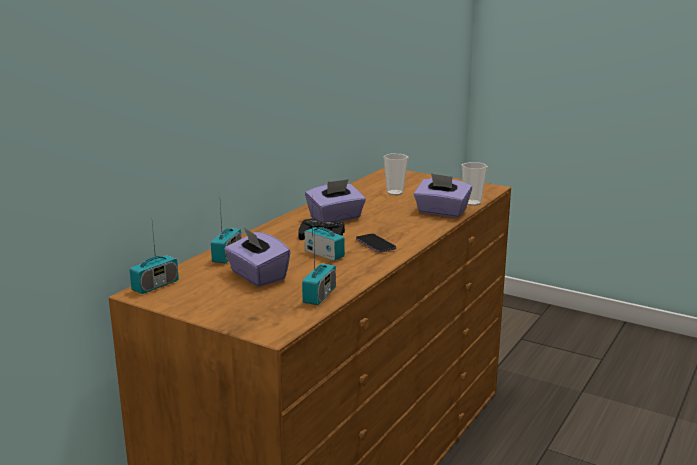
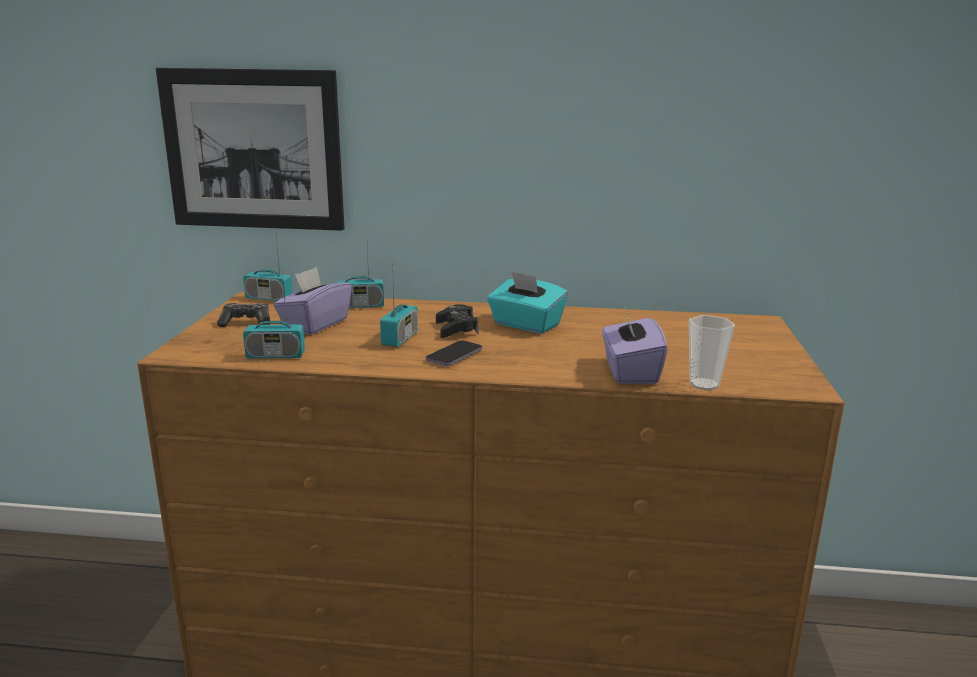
camera: 65 degrees right, 0 degrees up
purple tissue box [305,179,366,222] -> turquoise tissue box [487,271,568,334]
cup [383,154,408,195] -> none
none -> picture [156,68,345,231]
none -> game controller [217,303,270,327]

